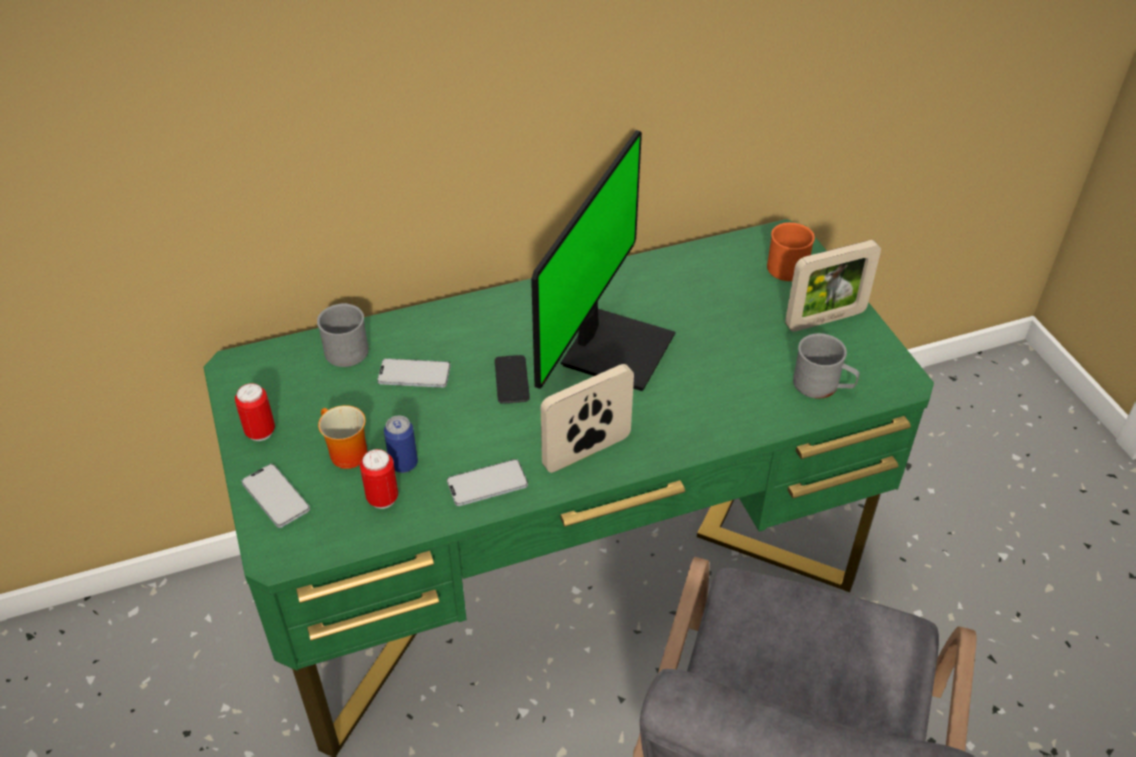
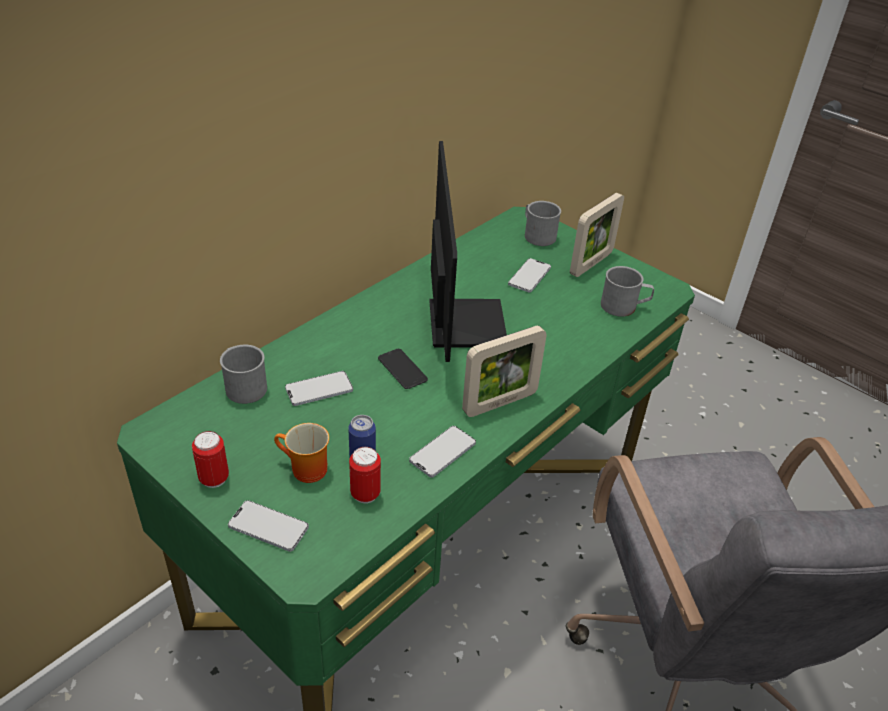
camera: 30 degrees left, 5 degrees down
picture frame [541,364,634,473] -> picture frame turned 150 degrees counterclockwise [462,326,547,417]
orange mug [767,222,815,281] -> grey mug [525,201,561,246]
none -> phone [508,258,551,292]

